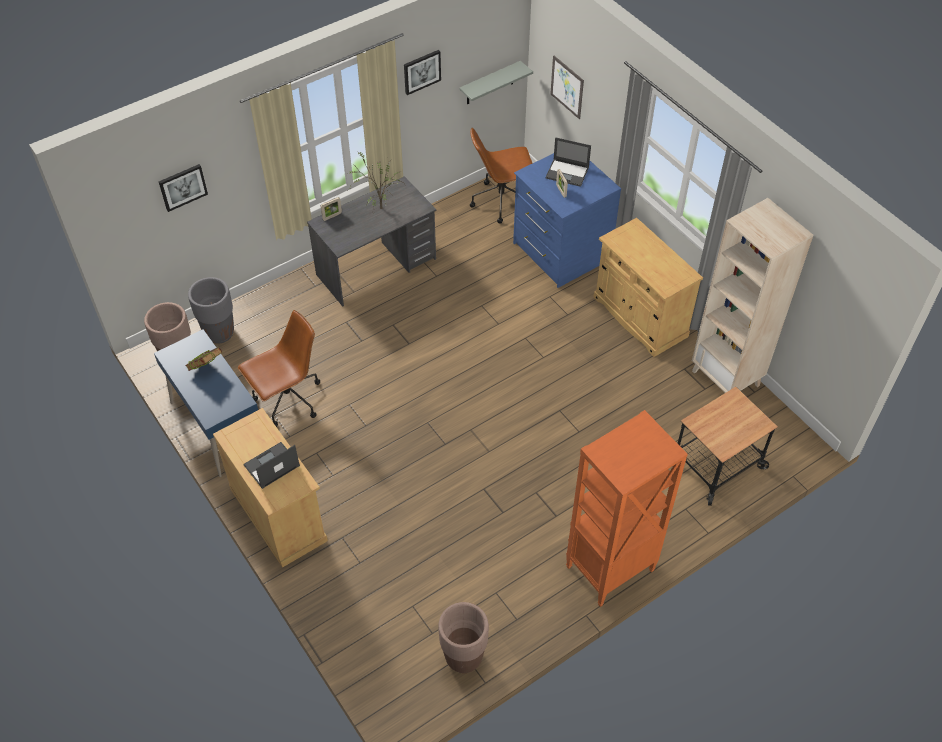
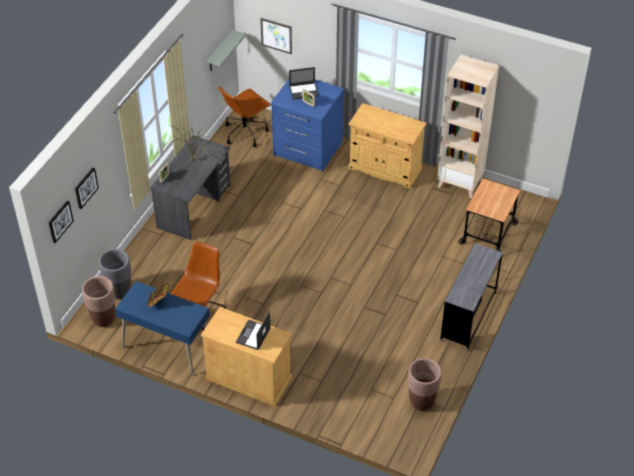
camera: 30 degrees left, 5 degrees down
picture [404,50,441,95] -> picture moved to [48,200,74,243]
orange bookcase [566,410,688,607] -> grey desk [440,243,503,351]

